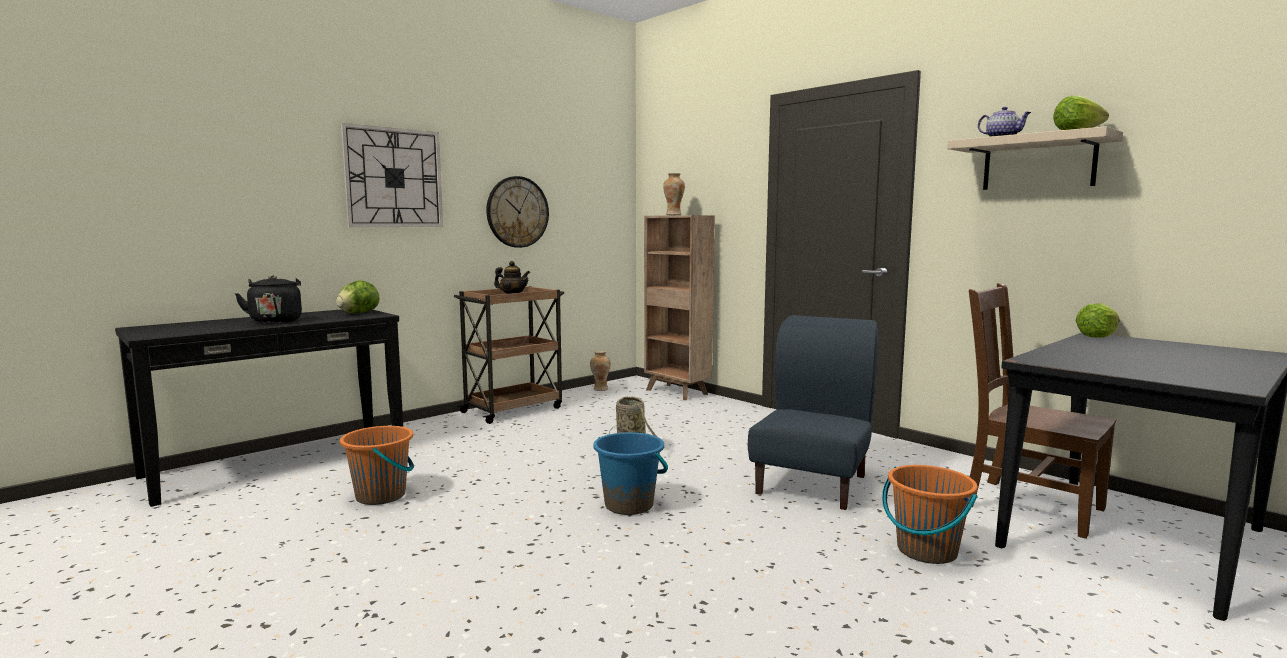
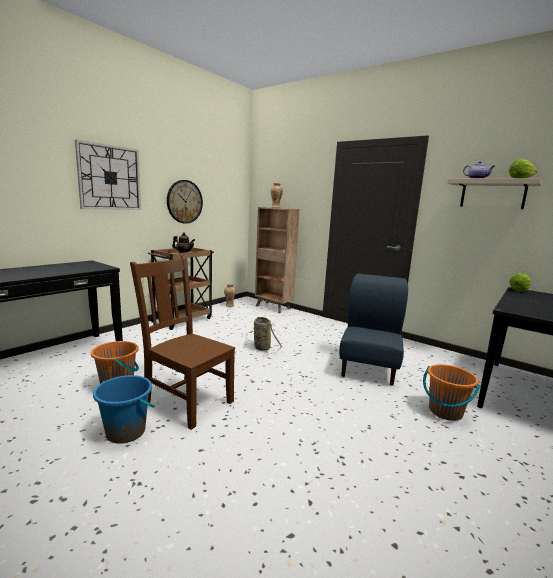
camera: 10 degrees left, 5 degrees up
black kettle [235,276,302,323] -> none
lettuce [336,281,380,313] -> none
blue bucket [594,432,668,515] -> blue bucket moved to [93,375,155,444]
brown chair [969,283,1116,539] -> brown chair moved to [130,255,235,430]

